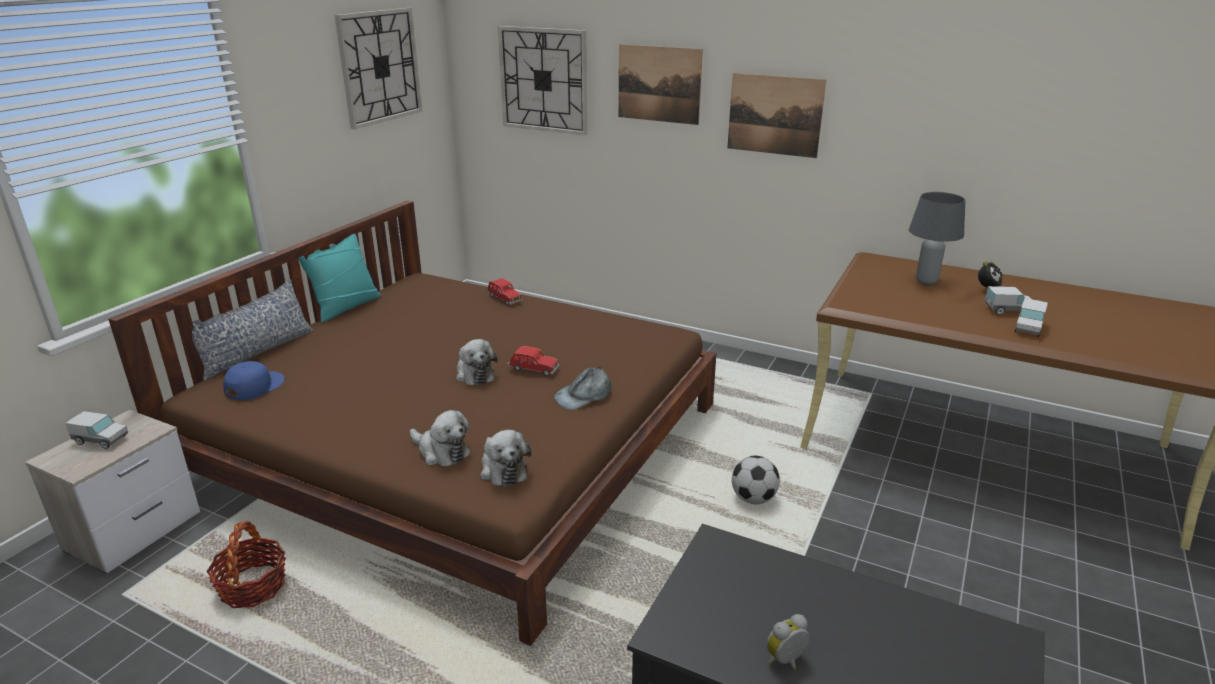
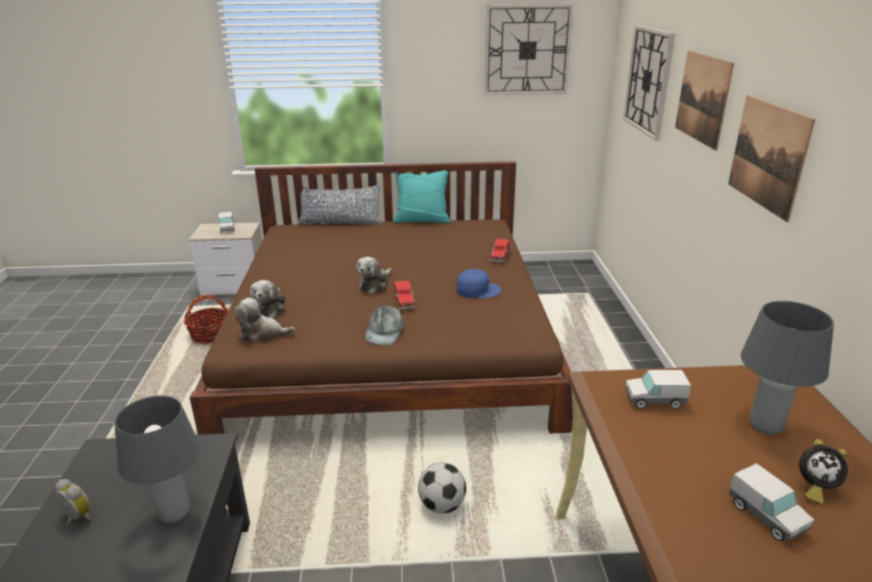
camera: 60 degrees right, 0 degrees up
blue cap [223,361,285,401] -> blue cap moved to [456,269,501,298]
plush toy [480,430,531,487] -> plush toy turned 60 degrees clockwise [234,298,295,343]
grey cap [554,367,612,410] -> grey cap turned 105 degrees counterclockwise [365,305,404,345]
toy truck [1015,298,1048,337] -> toy truck moved to [626,370,691,409]
none -> grey table lamp [114,395,200,523]

